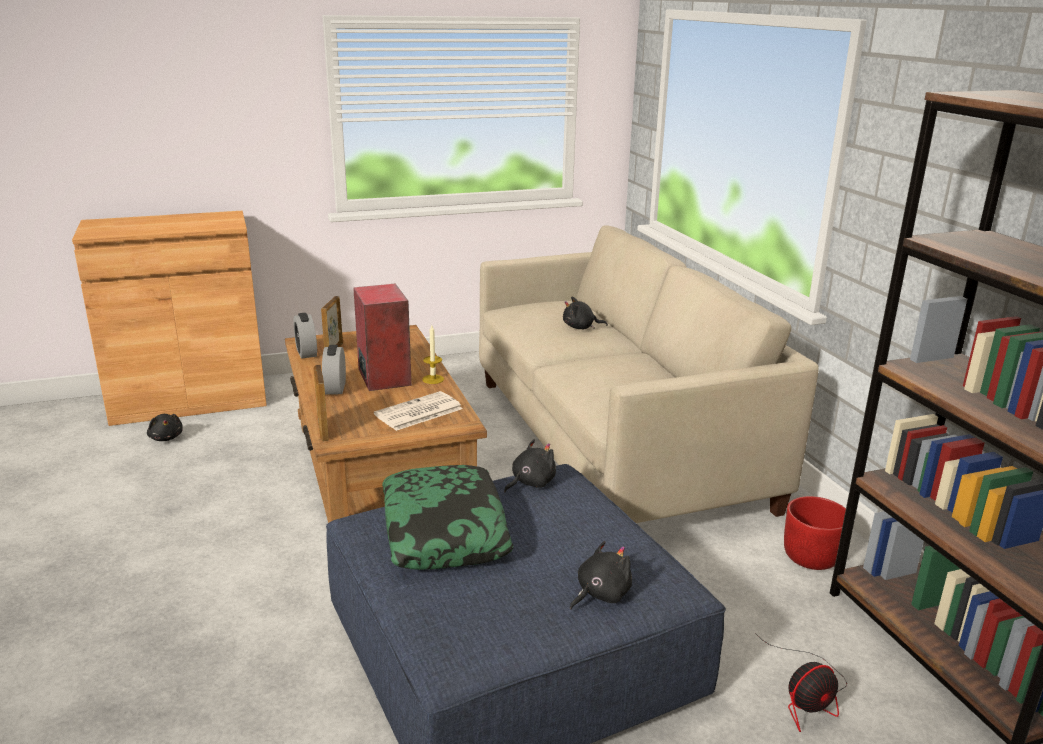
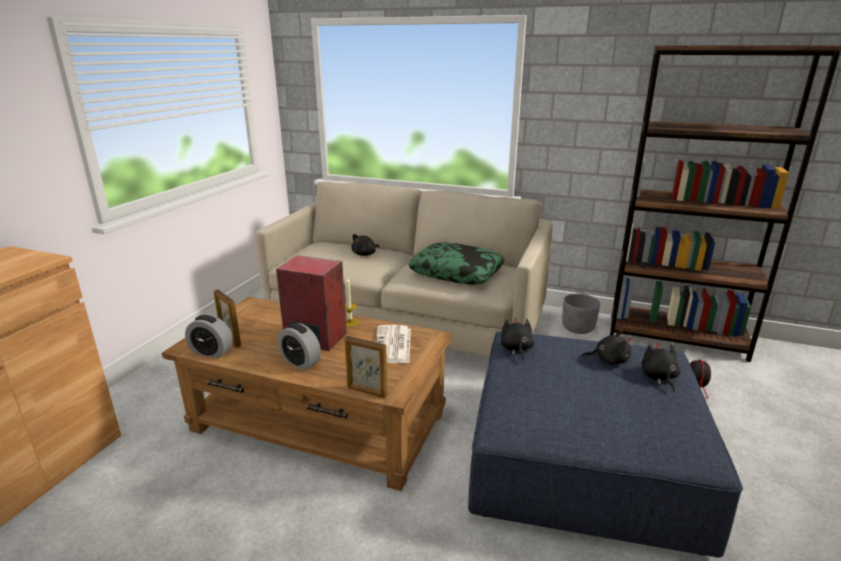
camera: 50 degrees left, 0 degrees up
black plush toy [147,414,183,441] -> black plush toy moved to [581,331,632,365]
pillow [382,465,514,570] -> pillow moved to [408,242,505,285]
red planter [784,496,846,570] -> grey planter [562,294,600,334]

